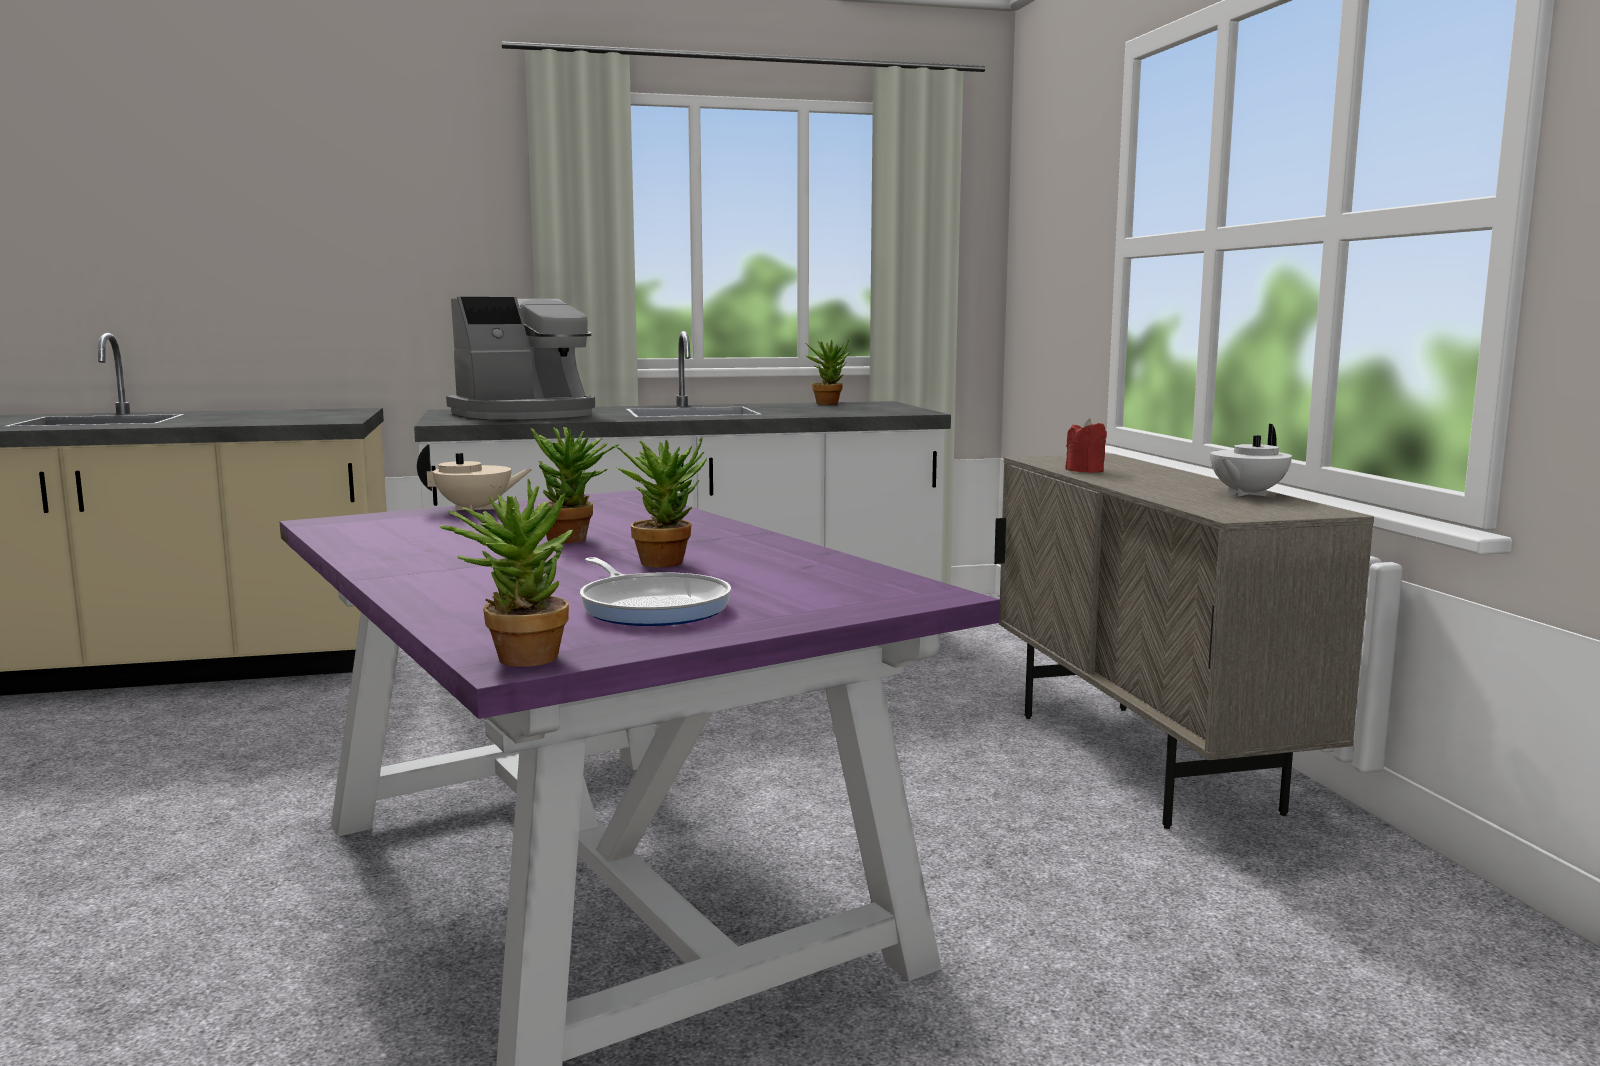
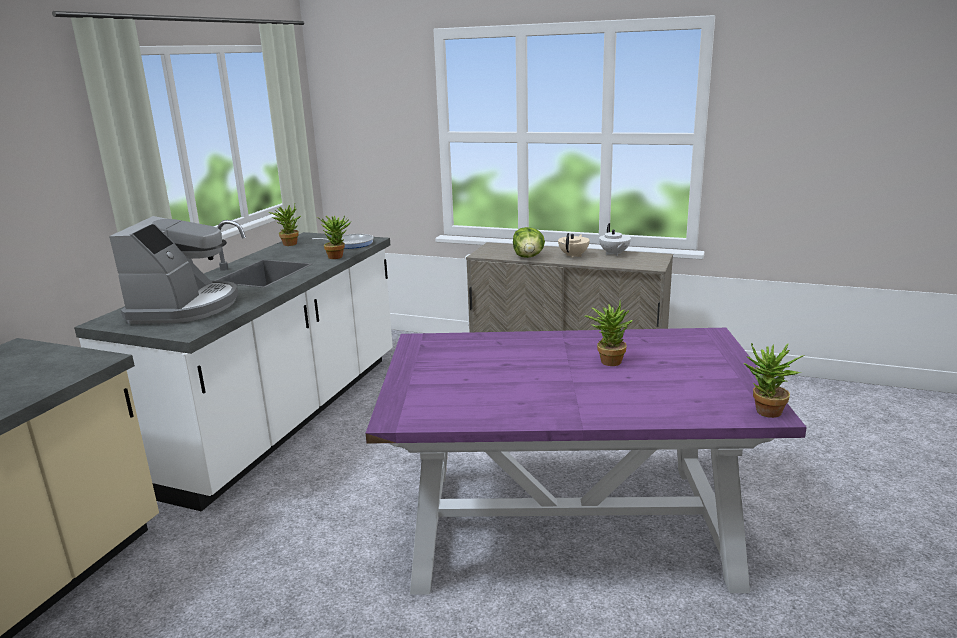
camera: 55 degrees left, 10 degrees up
beige teapot [417,444,533,511] -> beige teapot moved to [558,233,590,258]
potted plant [531,427,619,544] -> potted plant moved to [317,215,352,259]
frying pan [580,557,731,626] -> frying pan moved to [312,234,374,249]
red candle [1065,418,1107,473] -> lettuce [513,227,545,258]

